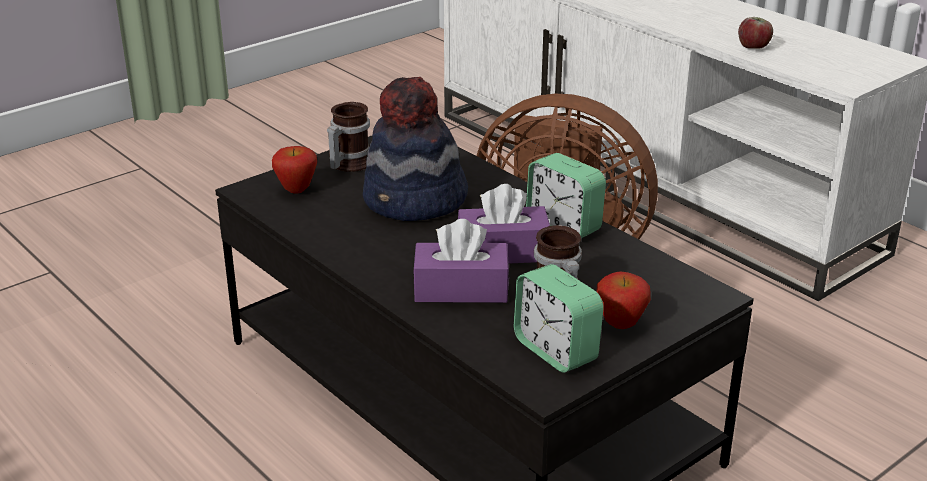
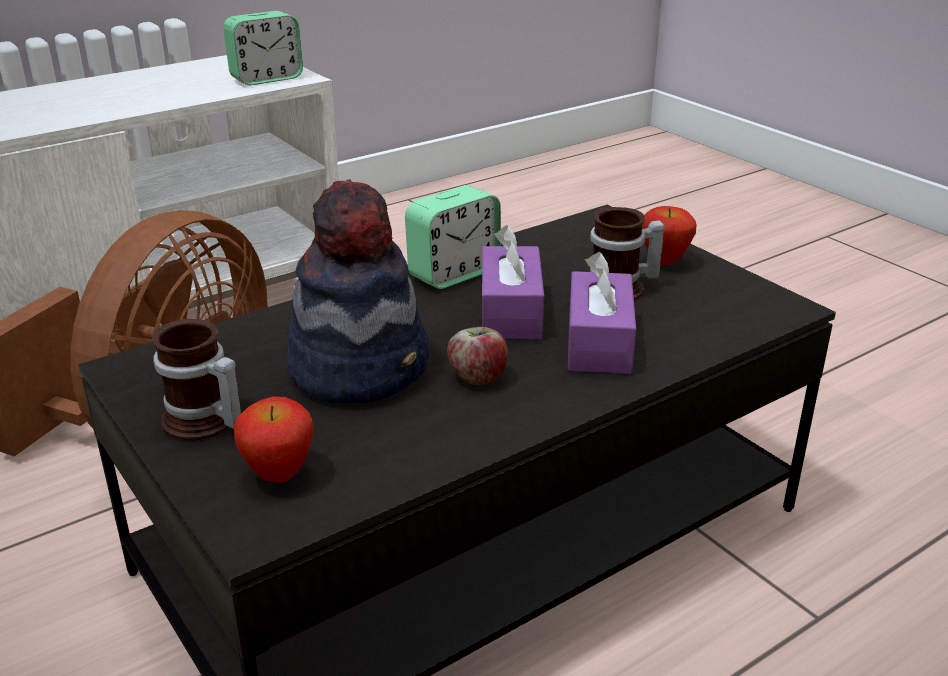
camera: 85 degrees left, 0 degrees up
alarm clock [514,264,604,373] -> alarm clock moved to [223,11,303,86]
apple [738,17,773,49] -> apple moved to [447,327,508,385]

